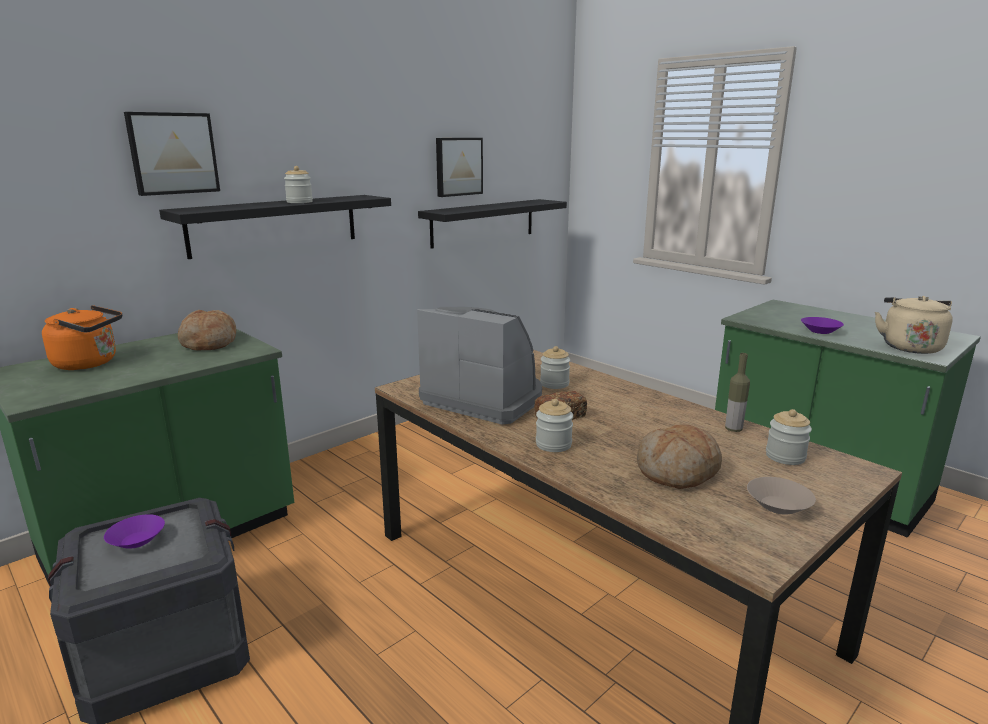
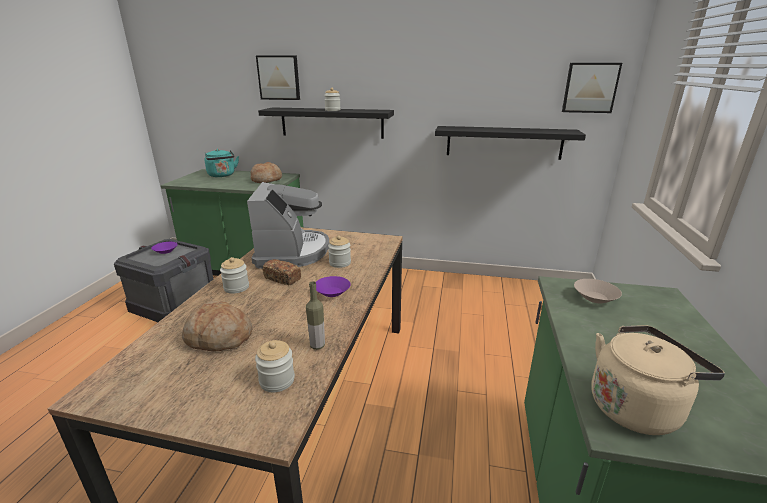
camera: 55 degrees right, 5 degrees up
orange kettle [42,305,122,370] -> turquoise kettle [204,149,239,177]
picture [436,138,483,197] -> picture moved to [562,63,622,113]
beige bowl [747,477,816,515] -> beige bowl moved to [574,279,622,303]
purple bowl [801,317,844,334] -> purple bowl moved to [316,276,351,297]

